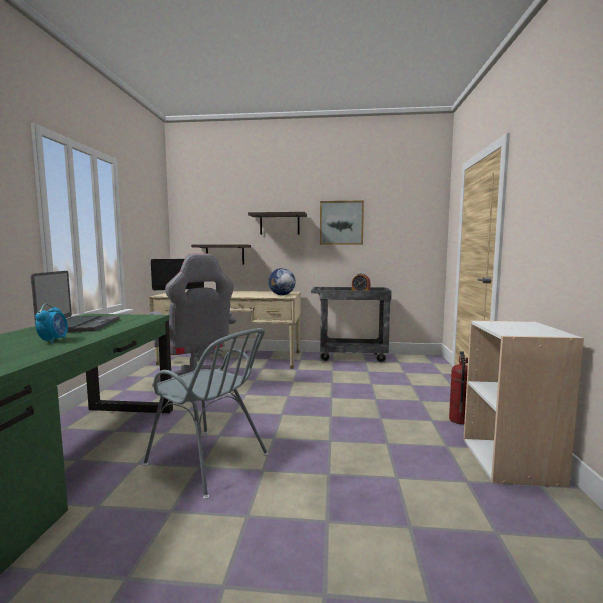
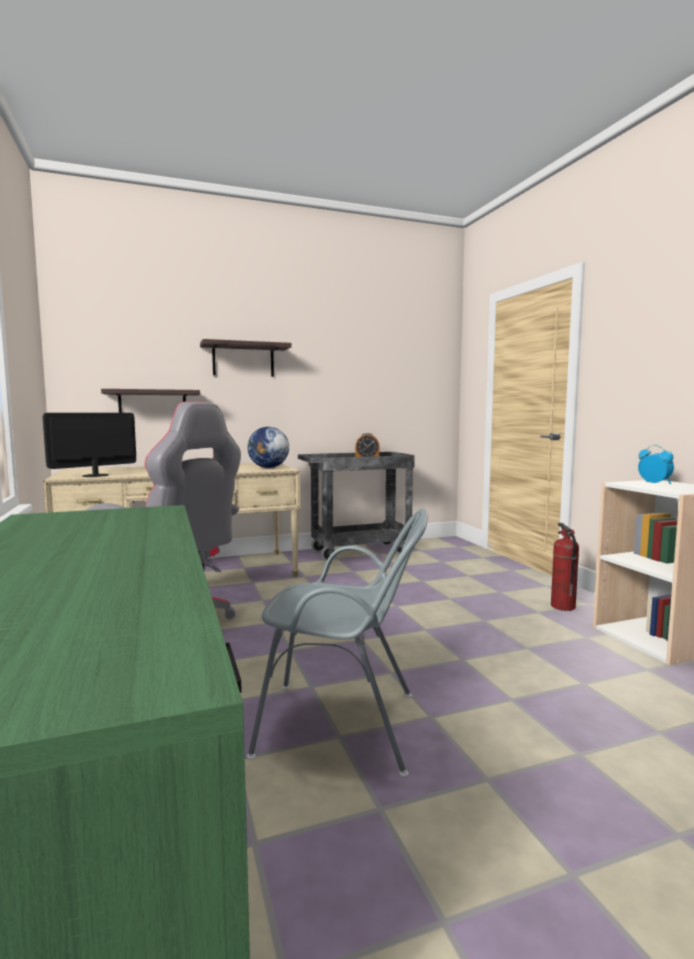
camera: 25 degrees left, 0 degrees up
laptop [31,271,119,332] -> none
alarm clock [35,303,68,344] -> alarm clock moved to [638,445,674,484]
picture [320,200,364,245] -> none

